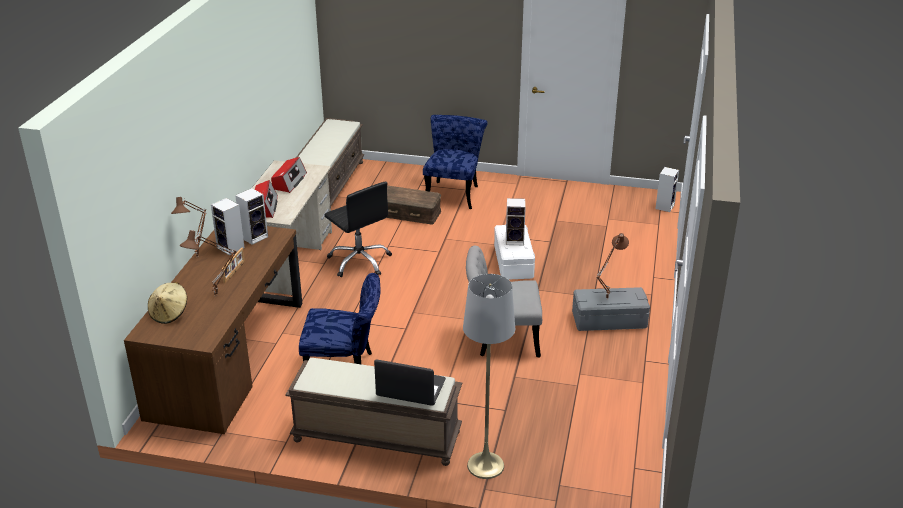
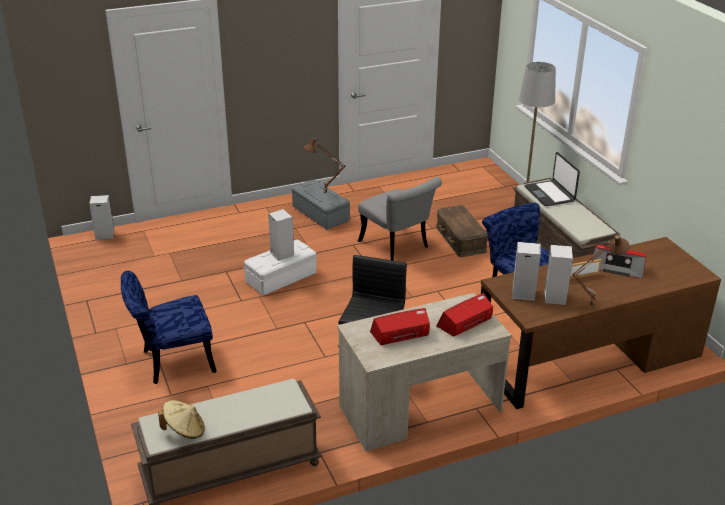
camera: 125 degrees left, 0 degrees up
beige hat [148,282,187,324] -> beige hat moved to [158,400,205,439]
brown table lamp [180,230,237,296] -> radio [592,245,646,279]
brown storage box [387,186,441,224] -> brown storage box moved to [436,205,488,257]

